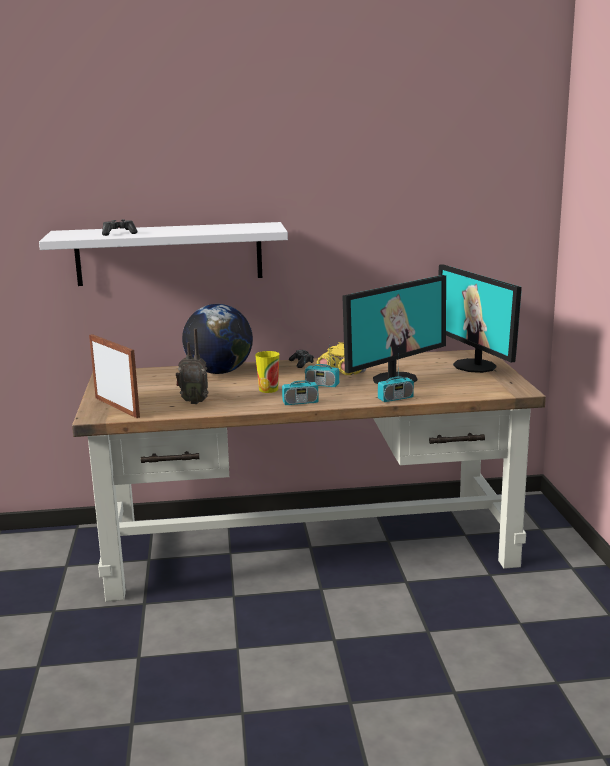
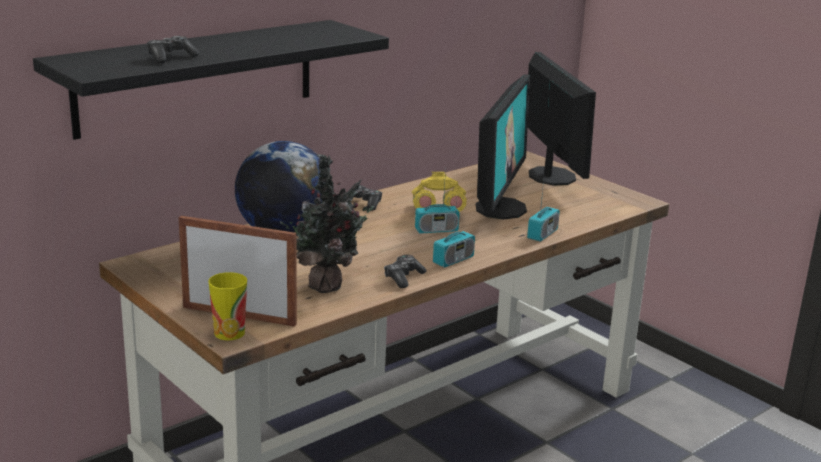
camera: 35 degrees left, 5 degrees up
white shelf [39,222,288,286] -> black shelf [33,20,389,140]
radio [176,328,209,404] -> potted plant [280,154,374,293]
cup [255,351,279,393] -> cup moved to [208,272,247,340]
monitor [438,264,521,373] -> monitor turned 135 degrees counterclockwise [528,52,596,186]
none -> game controller [384,255,427,288]

